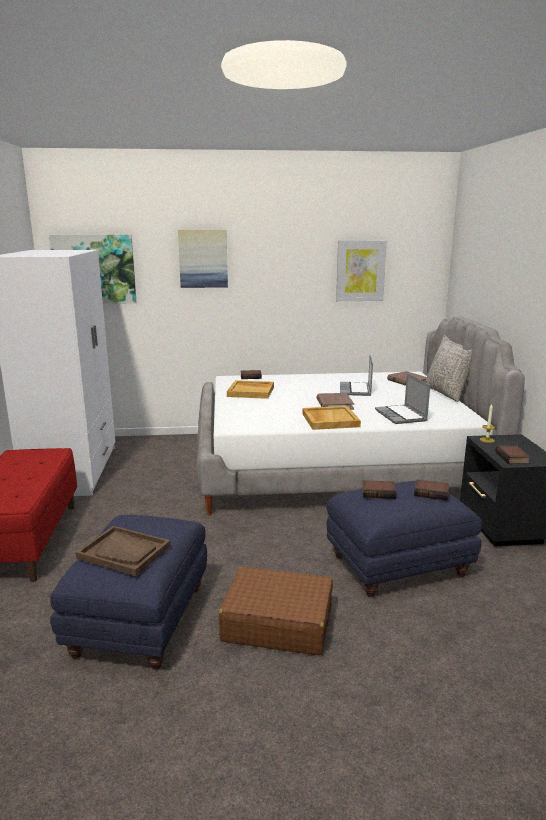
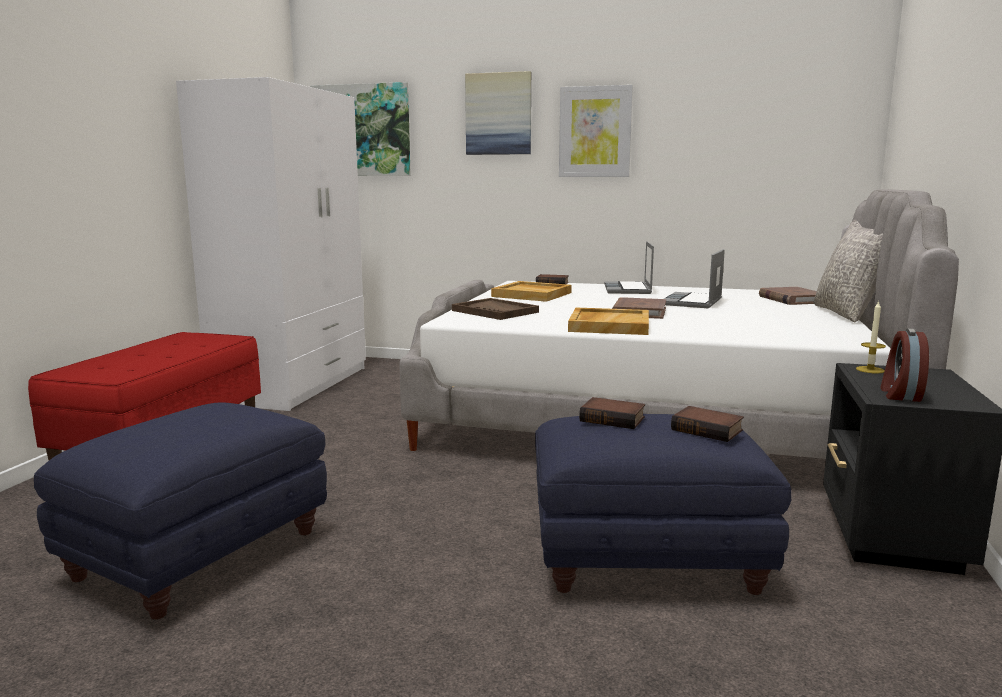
camera: 20 degrees right, 5 degrees down
brown tray [76,526,170,576] -> brown tray moved to [452,298,539,320]
brown suitcase [219,567,333,655] -> none
picture [336,240,387,301] -> picture moved to [559,85,633,177]
laptop [375,373,430,424] -> laptop moved to [604,241,654,294]
book [495,445,530,464] -> alarm clock [880,328,929,402]

